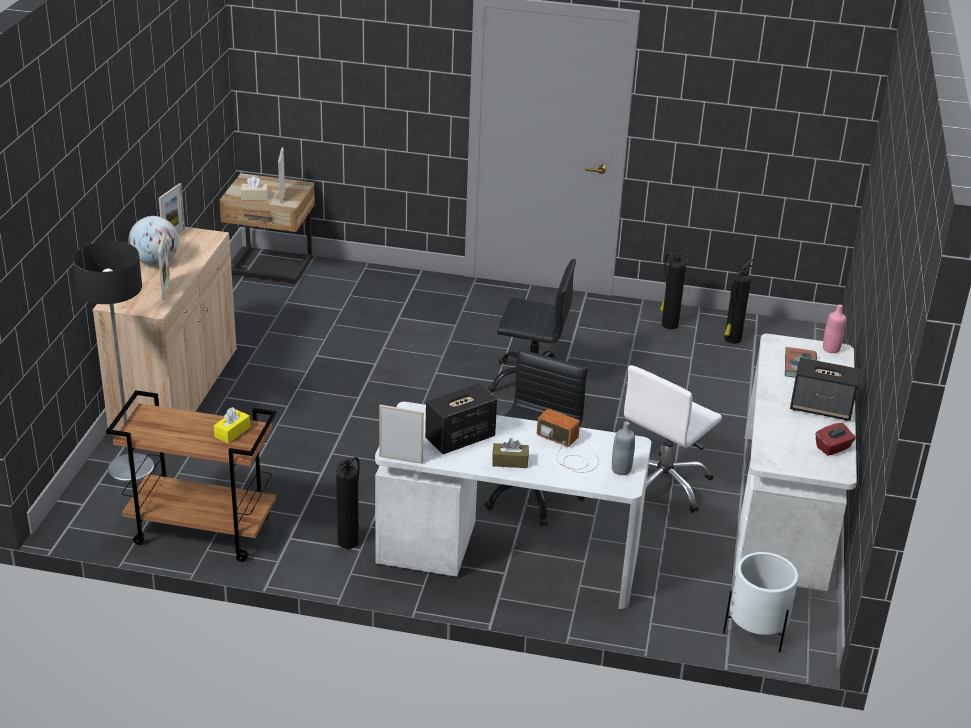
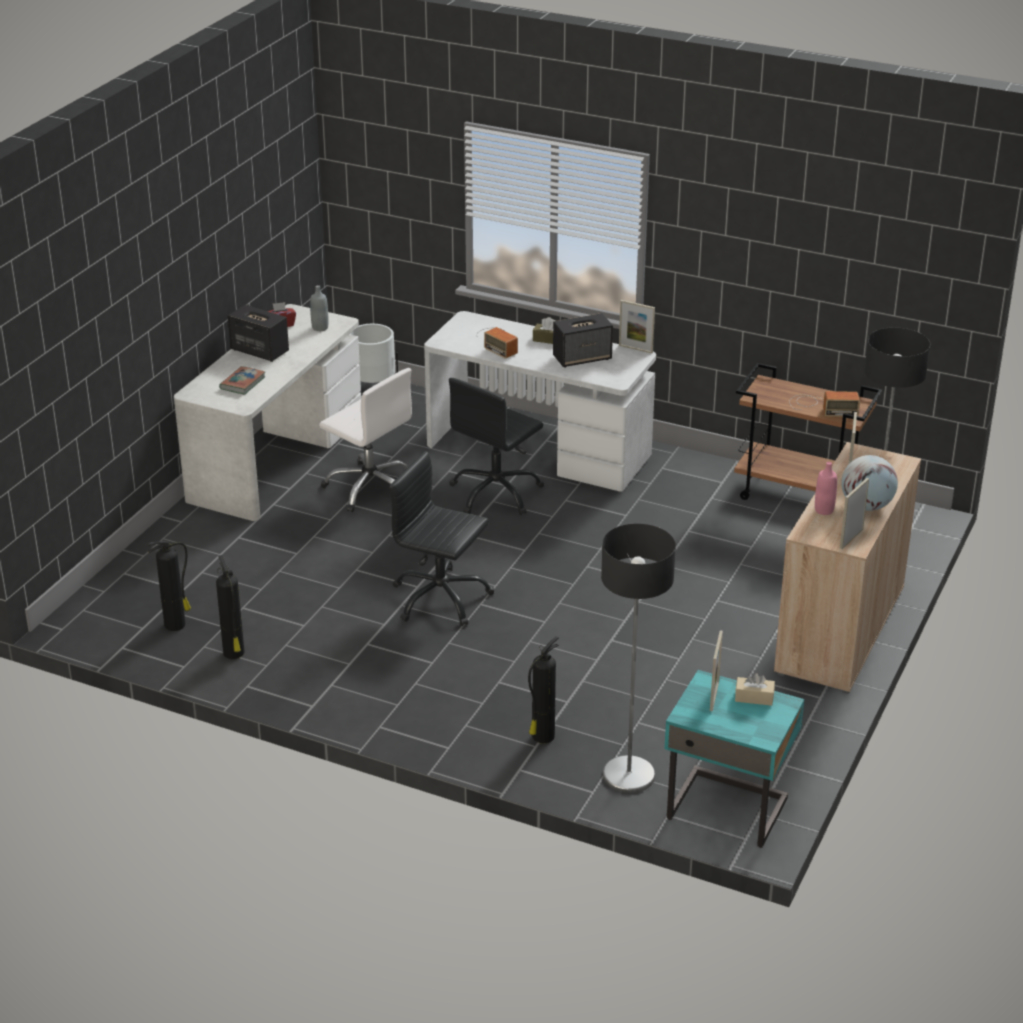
camera: 165 degrees left, 0 degrees up
yellow tissue box [214,407,250,443] -> none
beige nightstand [220,173,315,284] -> turquoise nightstand [664,670,804,848]
fire extinguisher [335,457,360,549] -> fire extinguisher moved to [528,636,559,743]
grey bottle [612,421,635,475] -> grey bottle moved to [310,285,329,331]
white office chair [624,365,722,513] -> white office chair turned 75 degrees clockwise [319,368,412,512]
pink bottle [823,304,846,353] -> pink bottle moved to [815,462,837,515]
none -> floor lamp [601,524,676,793]
none -> radio [789,391,860,417]

